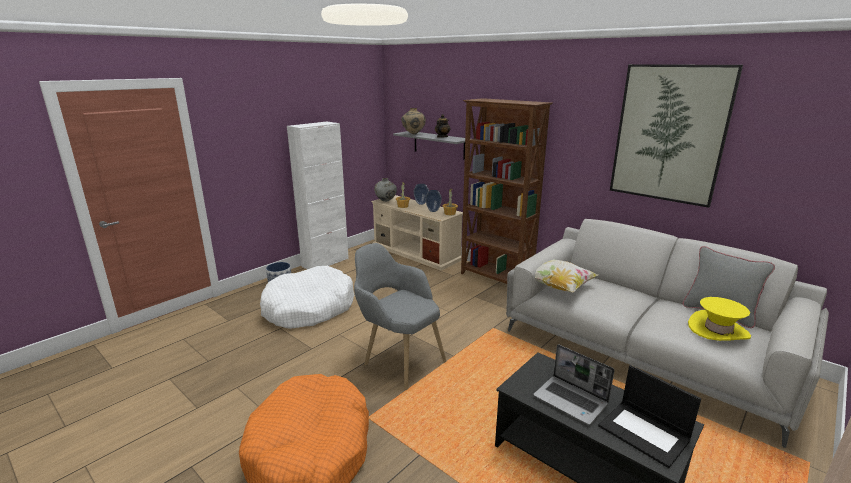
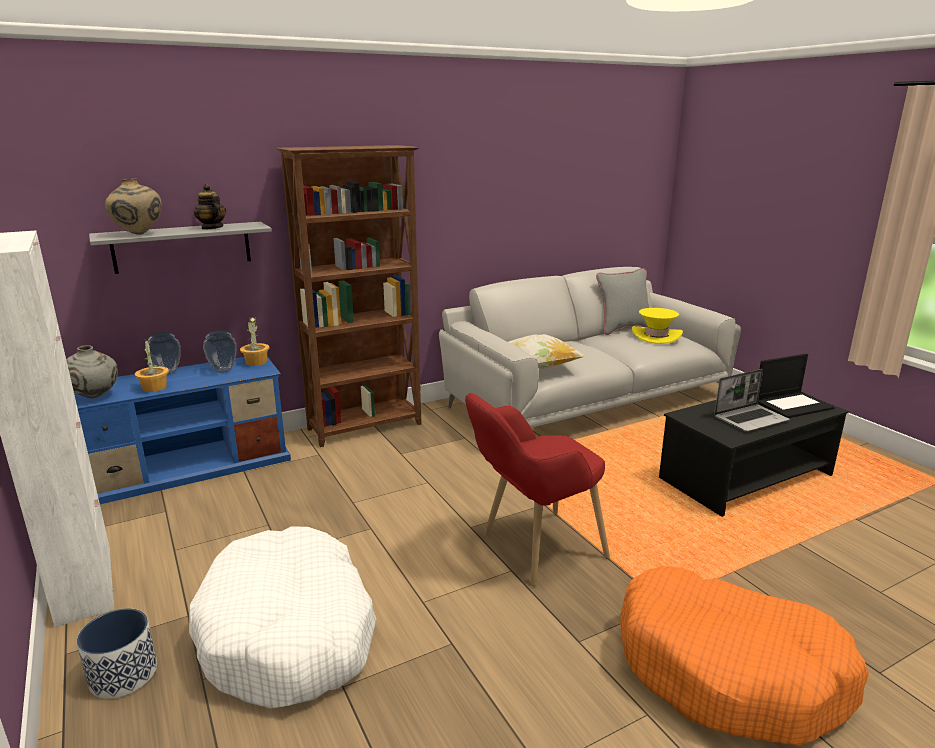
camera: 70 degrees left, 0 degrees up
grey armchair [354,243,446,390] -> red armchair [465,393,610,586]
beige tv stand [371,195,463,271] -> blue tv stand [74,356,291,504]
picture [610,64,743,208] -> none

